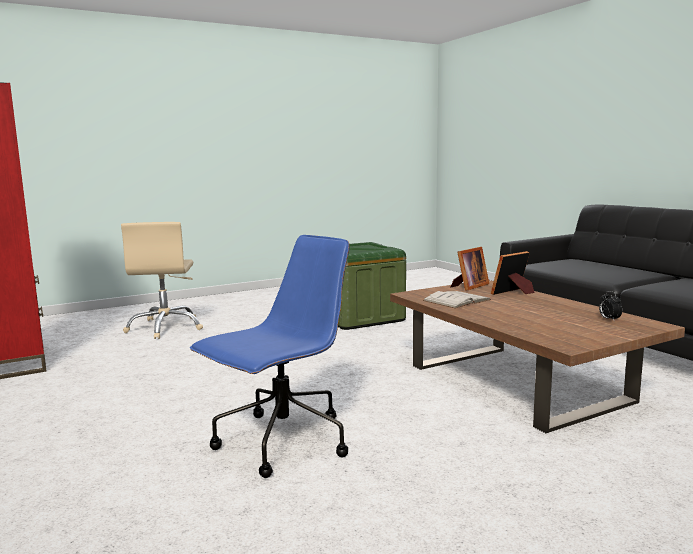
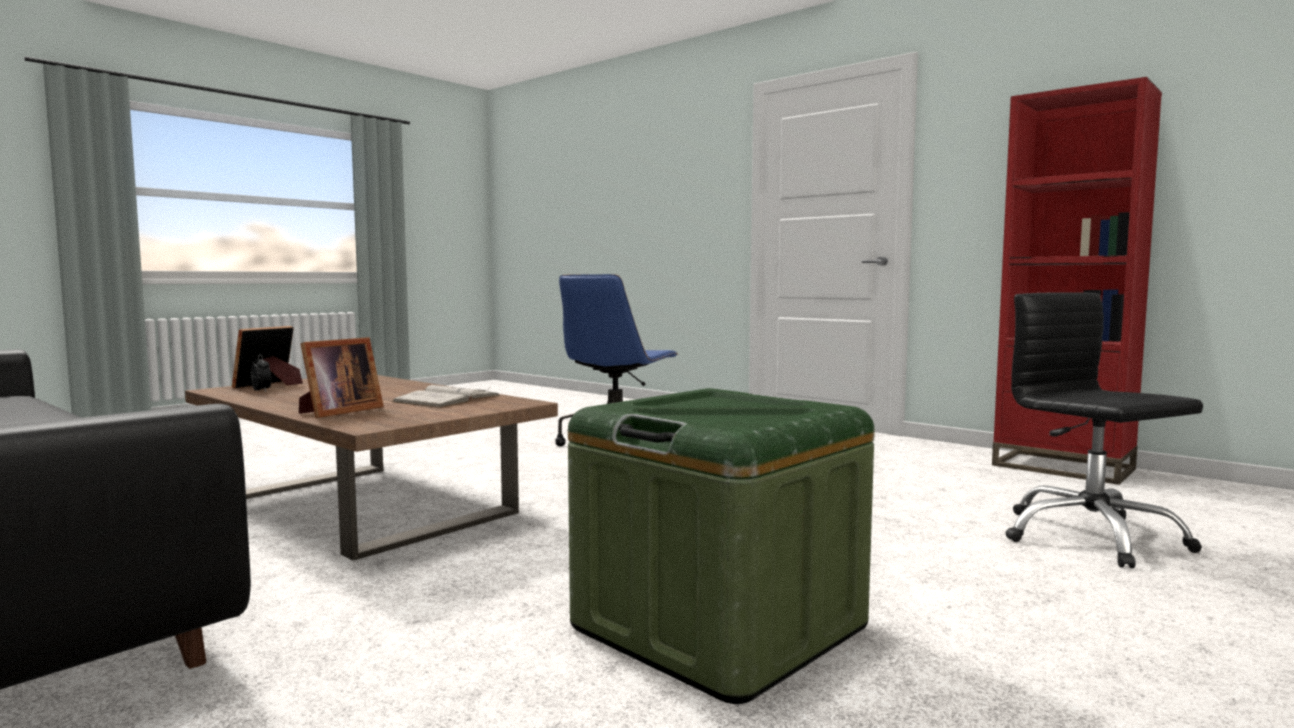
camera: 160 degrees right, 5 degrees down
beige office chair [121,222,203,339] -> black office chair [1006,292,1203,568]
picture frame [451,247,489,291] -> picture frame moved to [232,326,303,388]

